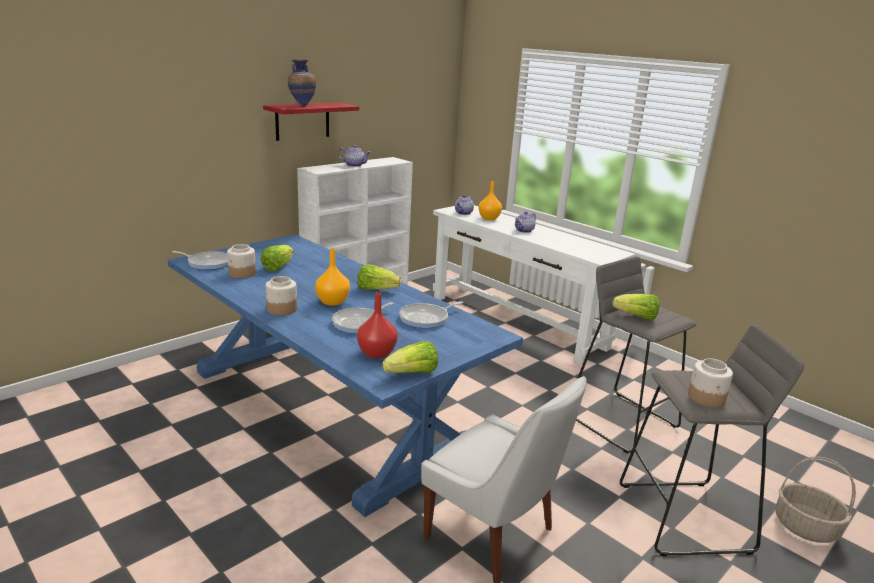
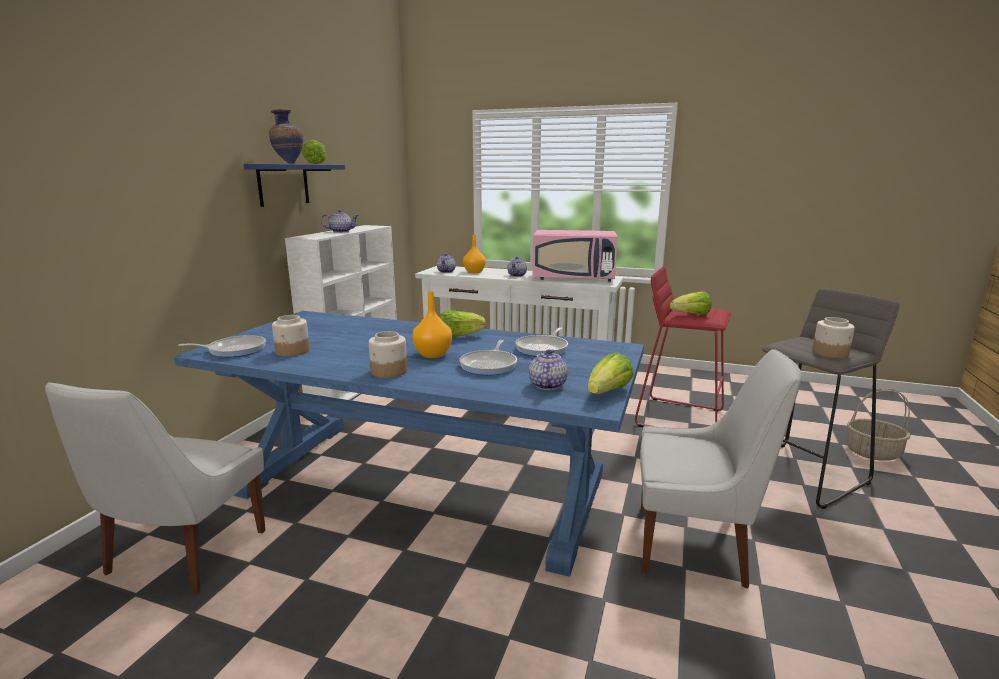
camera: 25 degrees left, 5 degrees down
lettuce [261,245,294,271] -> lettuce moved to [302,139,326,164]
red shelf [263,102,359,141] -> blue shelf [244,164,345,207]
red vase [357,292,398,359] -> teapot [529,349,568,390]
grey stool [576,256,696,454] -> red stool [635,267,731,427]
none -> white chair [45,382,265,595]
none -> pink microwave [532,230,618,282]

